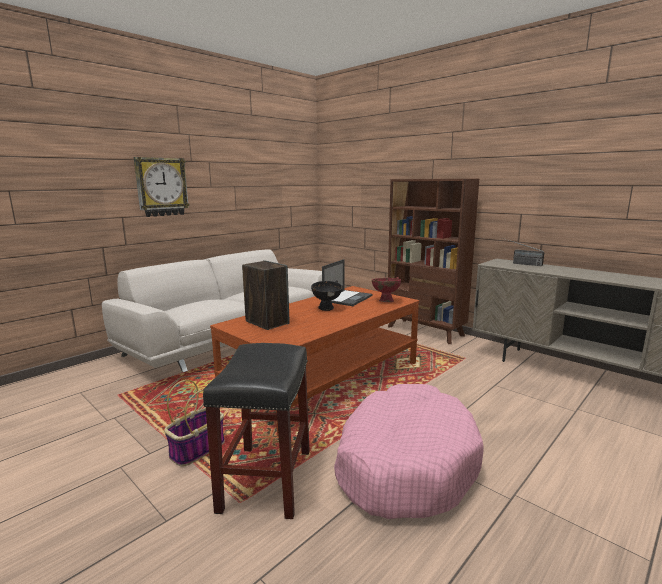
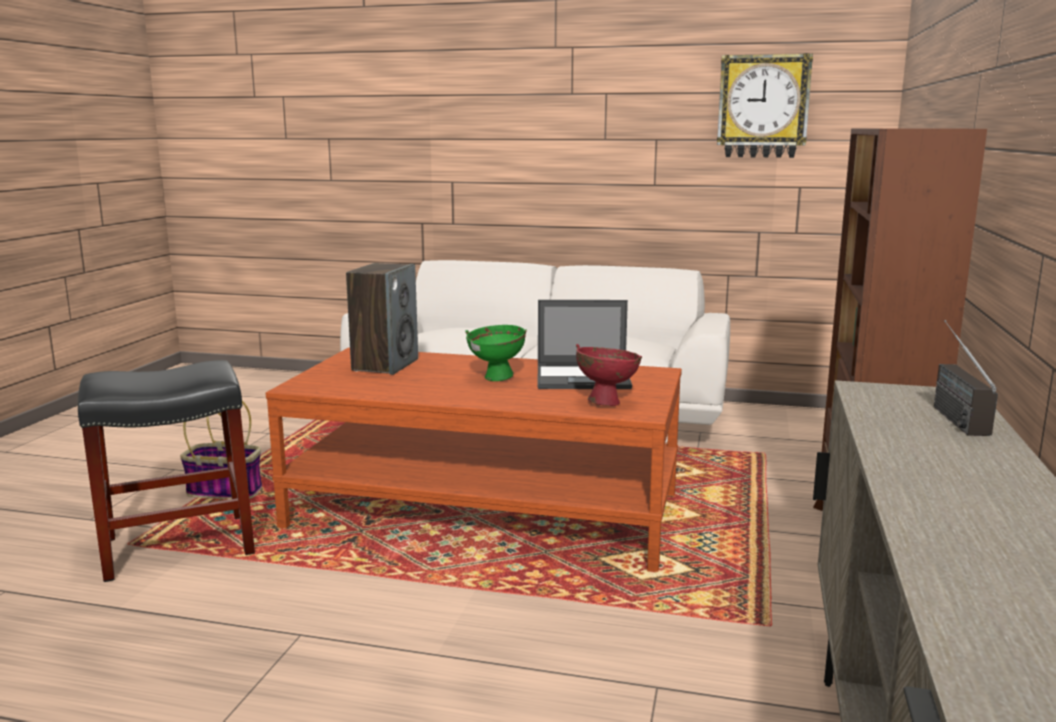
camera: 60 degrees right, 0 degrees up
wall clock [134,157,190,217] -> wall clock moved to [717,53,813,158]
black bowl [311,280,342,311] -> green bowl [465,325,527,381]
pink dog bed [334,384,483,519] -> none

